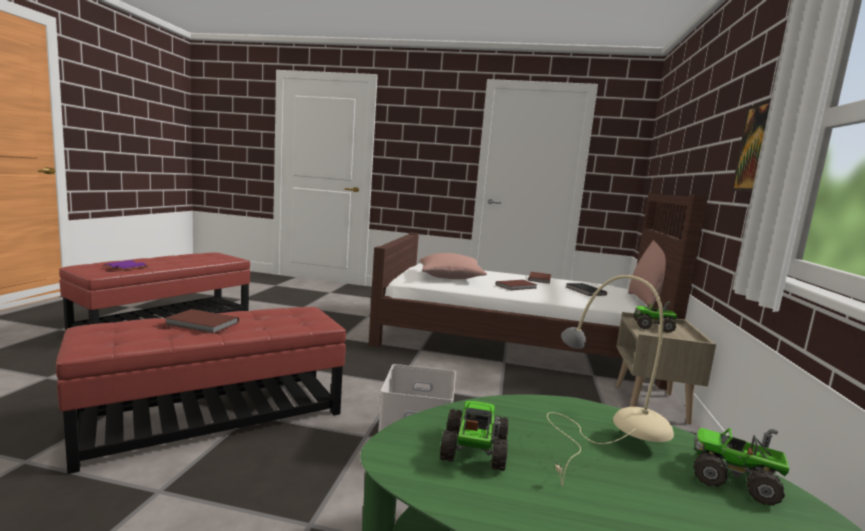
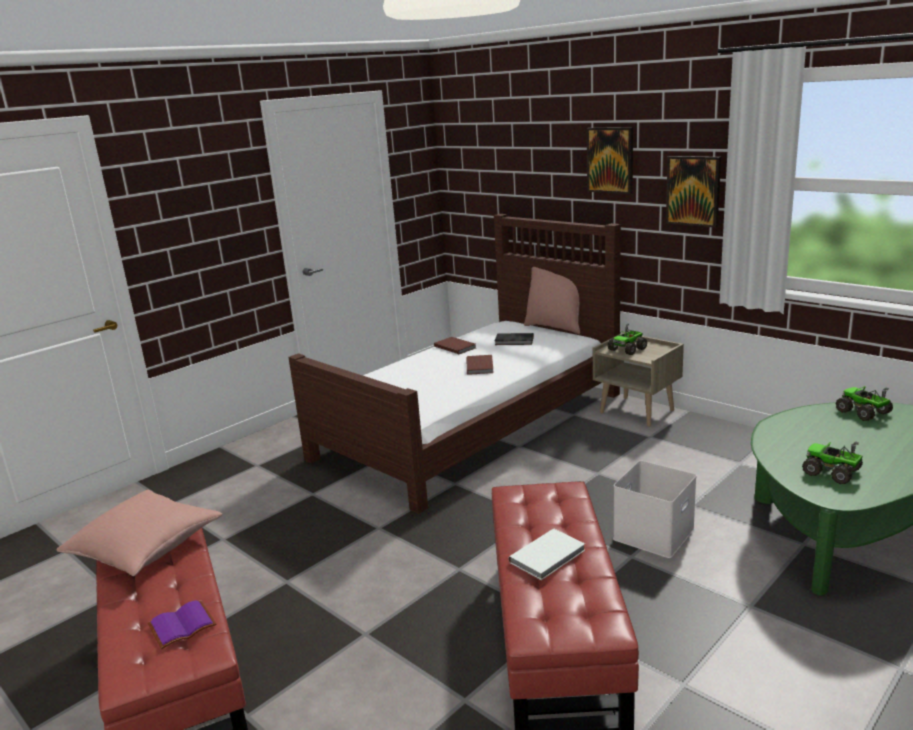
camera: 55 degrees left, 10 degrees up
brown book [165,309,239,334] -> white book [508,529,585,580]
pink pillow [419,253,487,279] -> pink pillow moved to [56,490,223,576]
beige table lamp [547,275,674,487] -> none
toy truck [694,428,789,505] -> toy truck turned 90 degrees clockwise [836,386,893,421]
none -> picture [587,127,633,194]

